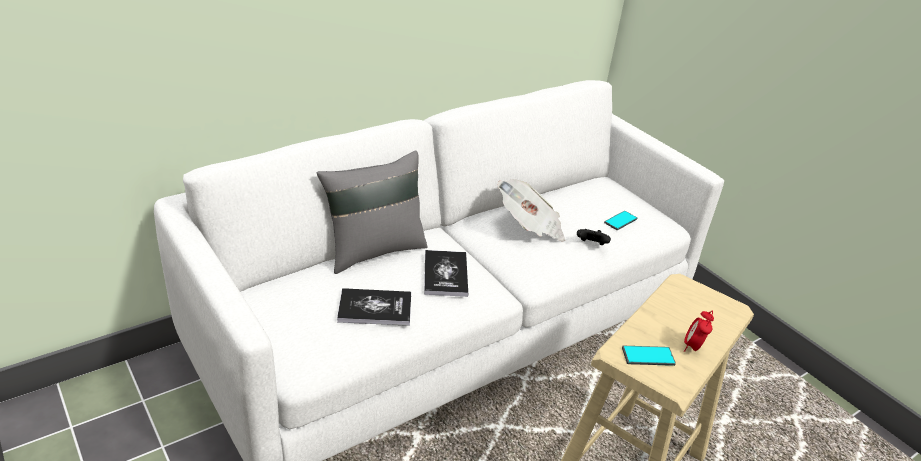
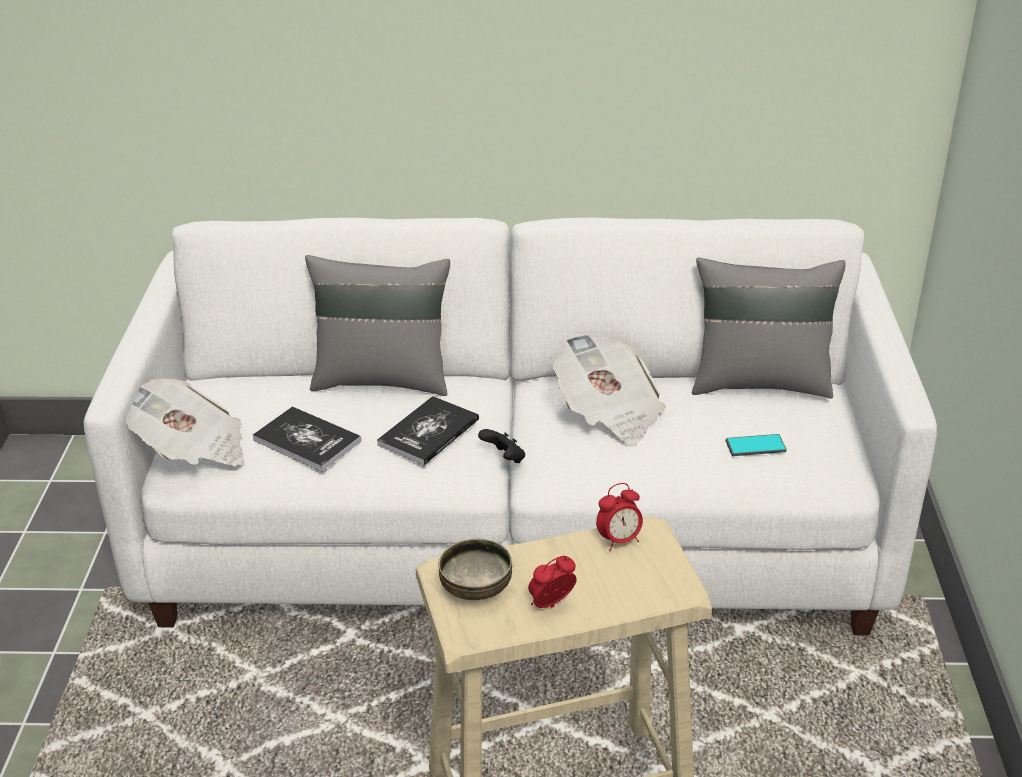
camera: 40 degrees right, 0 degrees up
black game controller [577,229,611,245] -> black game controller moved to [478,429,525,463]
phone [622,346,676,366] -> bowl [438,539,512,600]
none -> newspaper [126,378,243,466]
none -> alarm clock [596,483,643,551]
none -> grey pillow [692,258,846,398]

